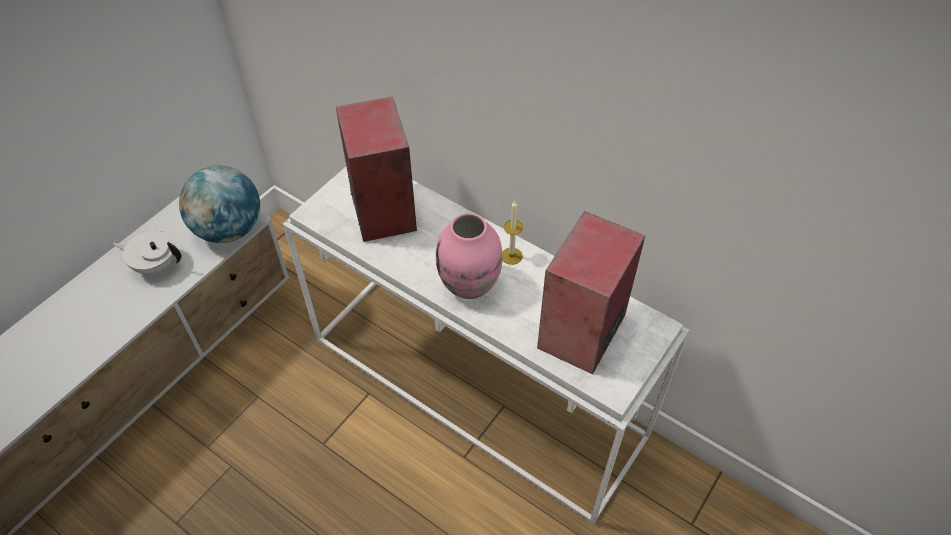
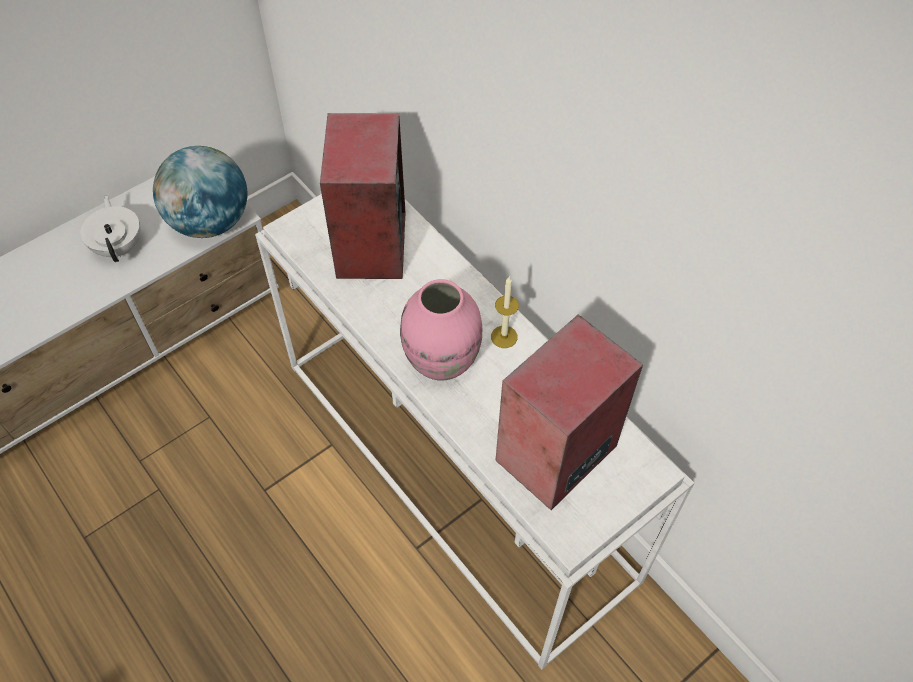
camera: 15 degrees right, 5 degrees up
white teapot [113,231,182,275] -> white teapot turned 45 degrees clockwise [80,195,140,262]

